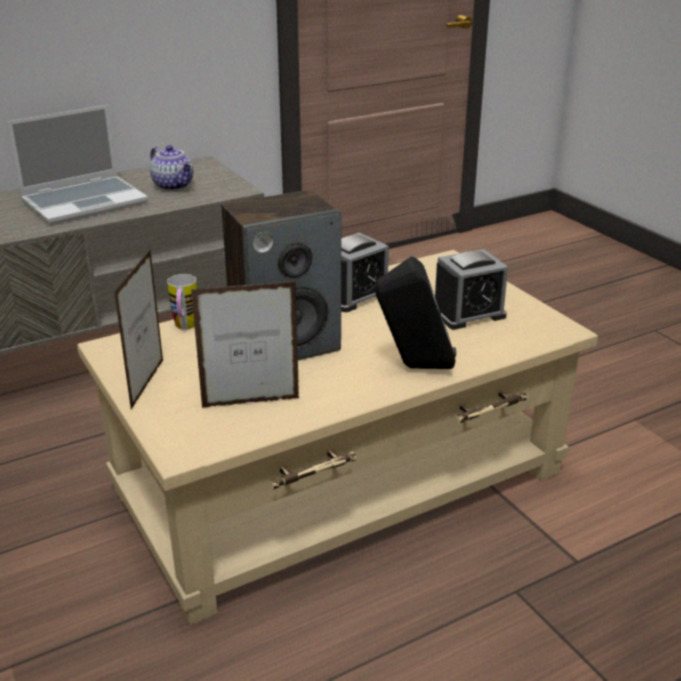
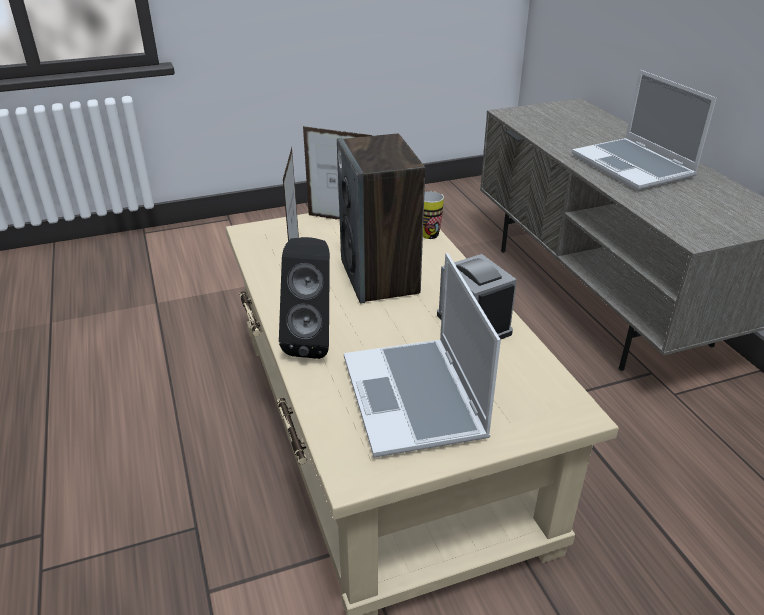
camera: 100 degrees right, 5 degrees up
teapot [150,145,193,191] -> none
alarm clock [435,249,508,330] -> laptop [344,253,501,458]

